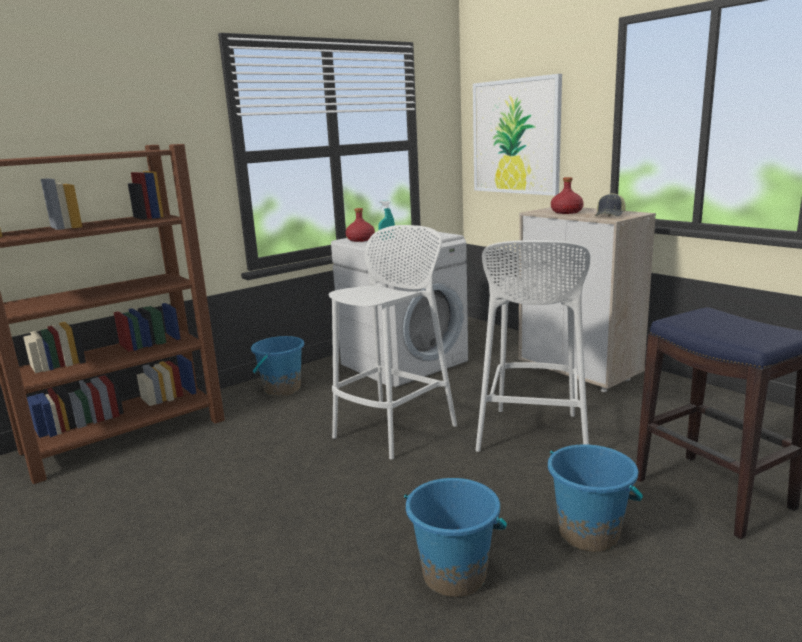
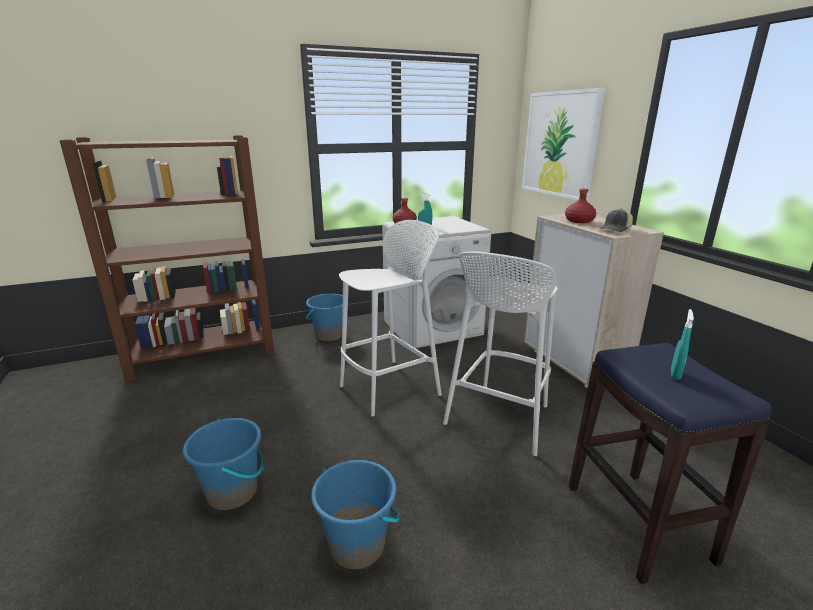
camera: 15 degrees right, 5 degrees up
blue bucket [548,444,643,552] -> blue bucket moved to [183,418,264,510]
none -> turquoise spray bottle [671,309,694,380]

